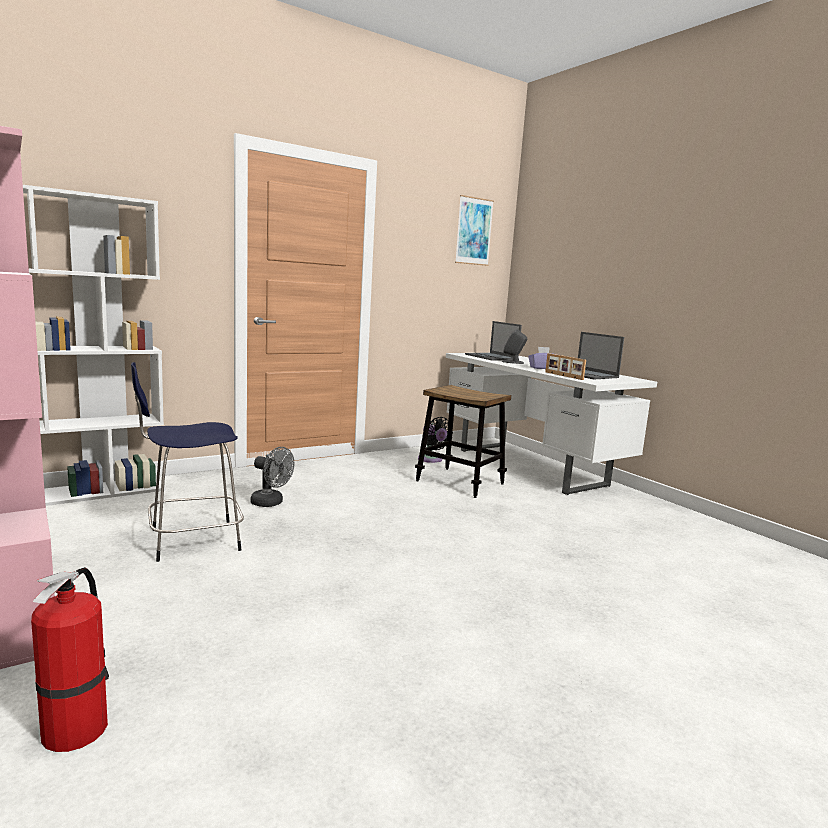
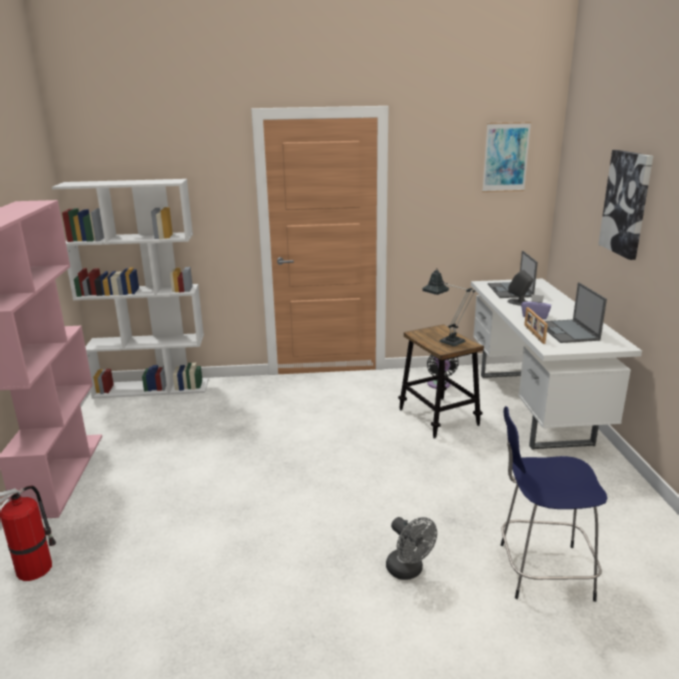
camera: 30 degrees right, 10 degrees up
blue stool [131,362,244,562] -> blue stool moved to [501,406,608,602]
grey fan [250,447,294,507] -> grey fan moved to [386,517,437,580]
none -> table lamp [422,269,475,347]
none -> picture [598,150,653,260]

